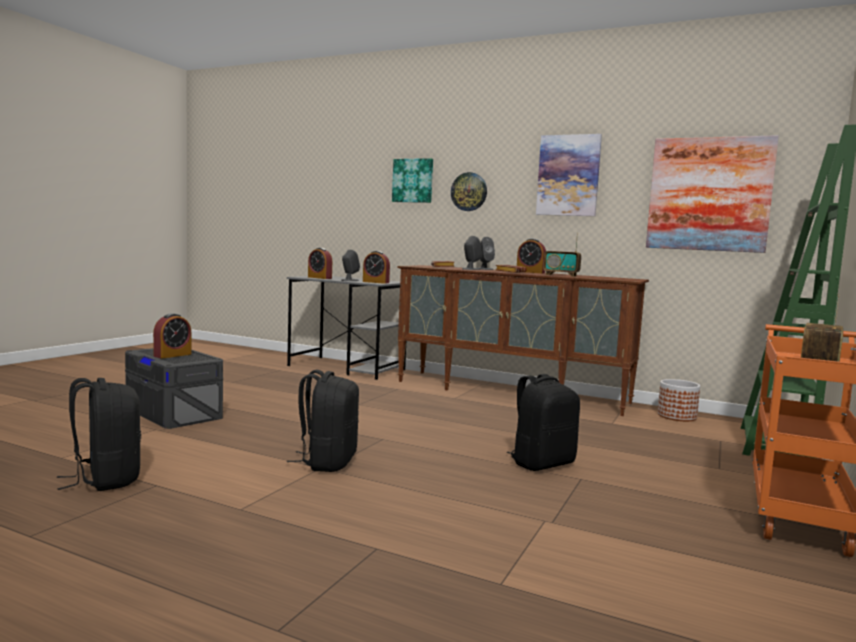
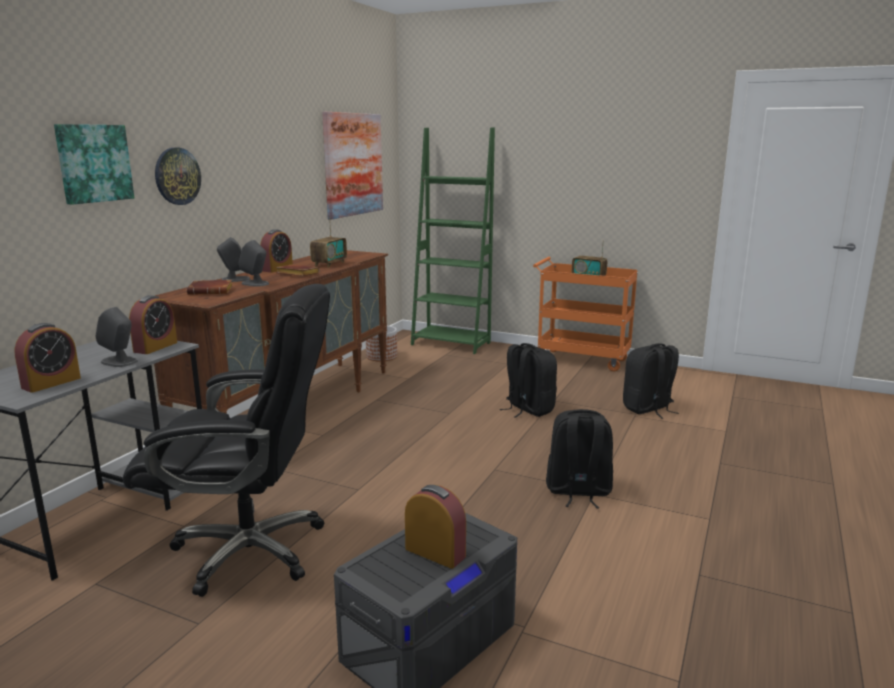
camera: 90 degrees left, 10 degrees up
black backpack [57,378,141,491] -> black backpack moved to [623,343,679,419]
picture [536,134,602,216] -> none
none -> black office chair [123,284,330,597]

